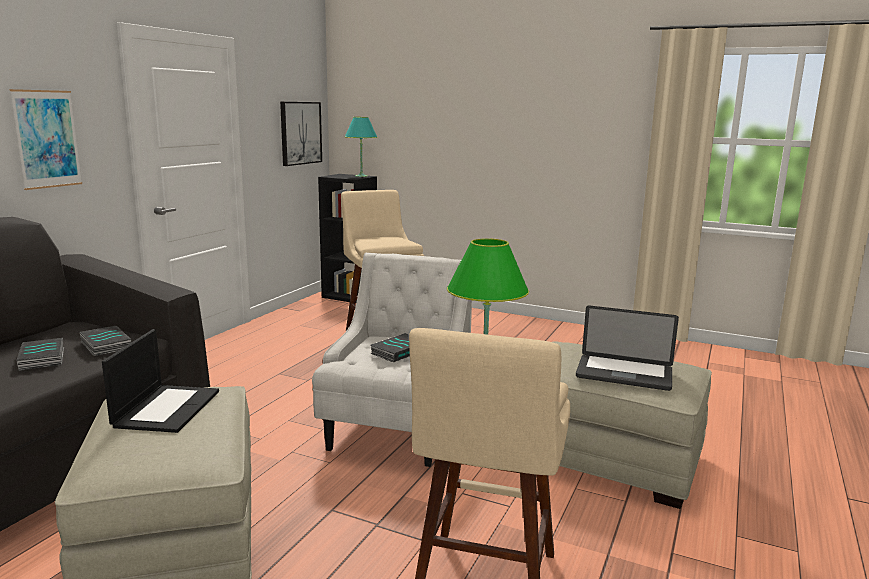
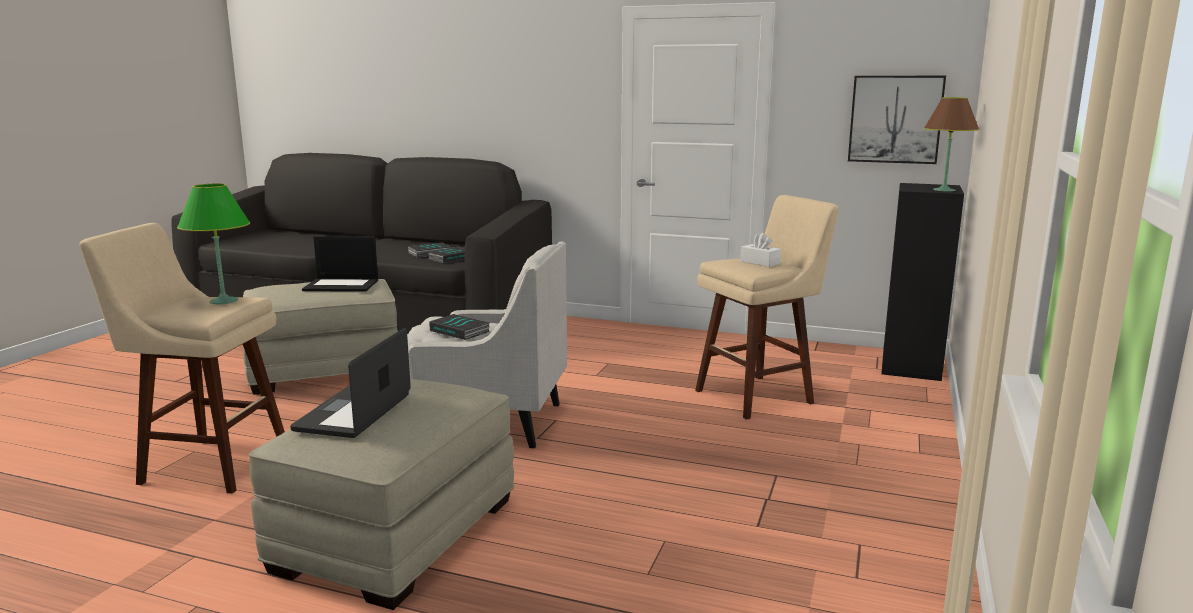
camera: 85 degrees right, 0 degrees up
picture [10,89,82,190] -> none
turquoise table lamp [345,117,378,177] -> brown table lamp [924,97,979,192]
none -> white tissue box [740,233,781,267]

